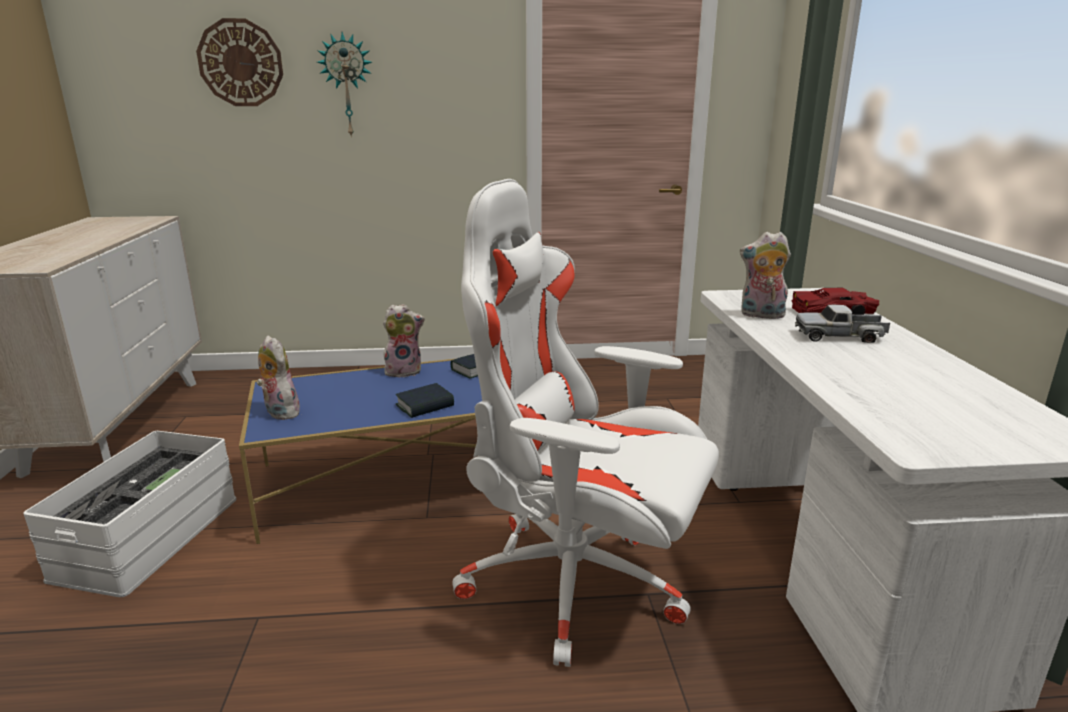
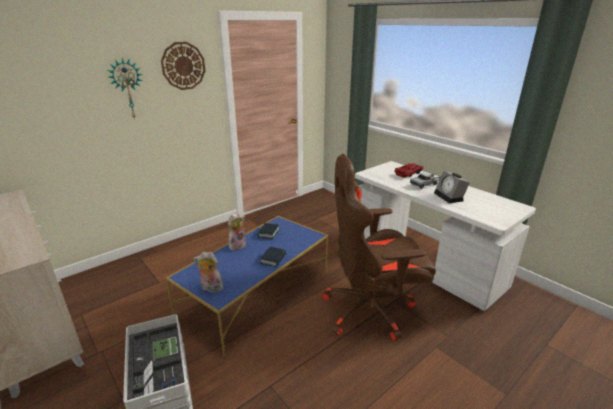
camera: 35 degrees left, 5 degrees up
wall clock [196,18,283,106] -> wall clock moved to [161,42,205,90]
white office chair [452,179,719,667] -> brown office chair [322,154,436,341]
plush toy [740,232,791,319] -> none
none -> alarm clock [434,171,470,203]

